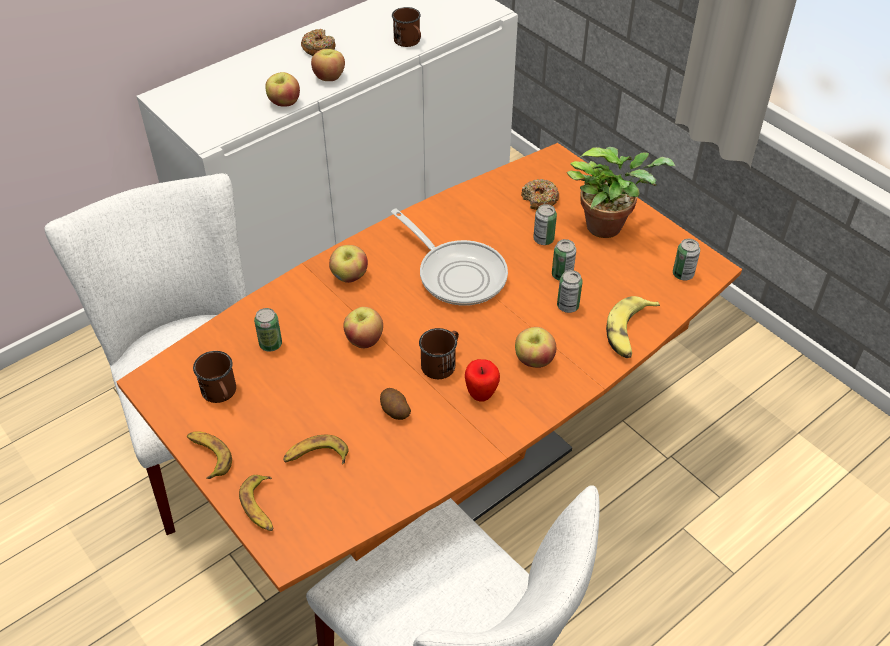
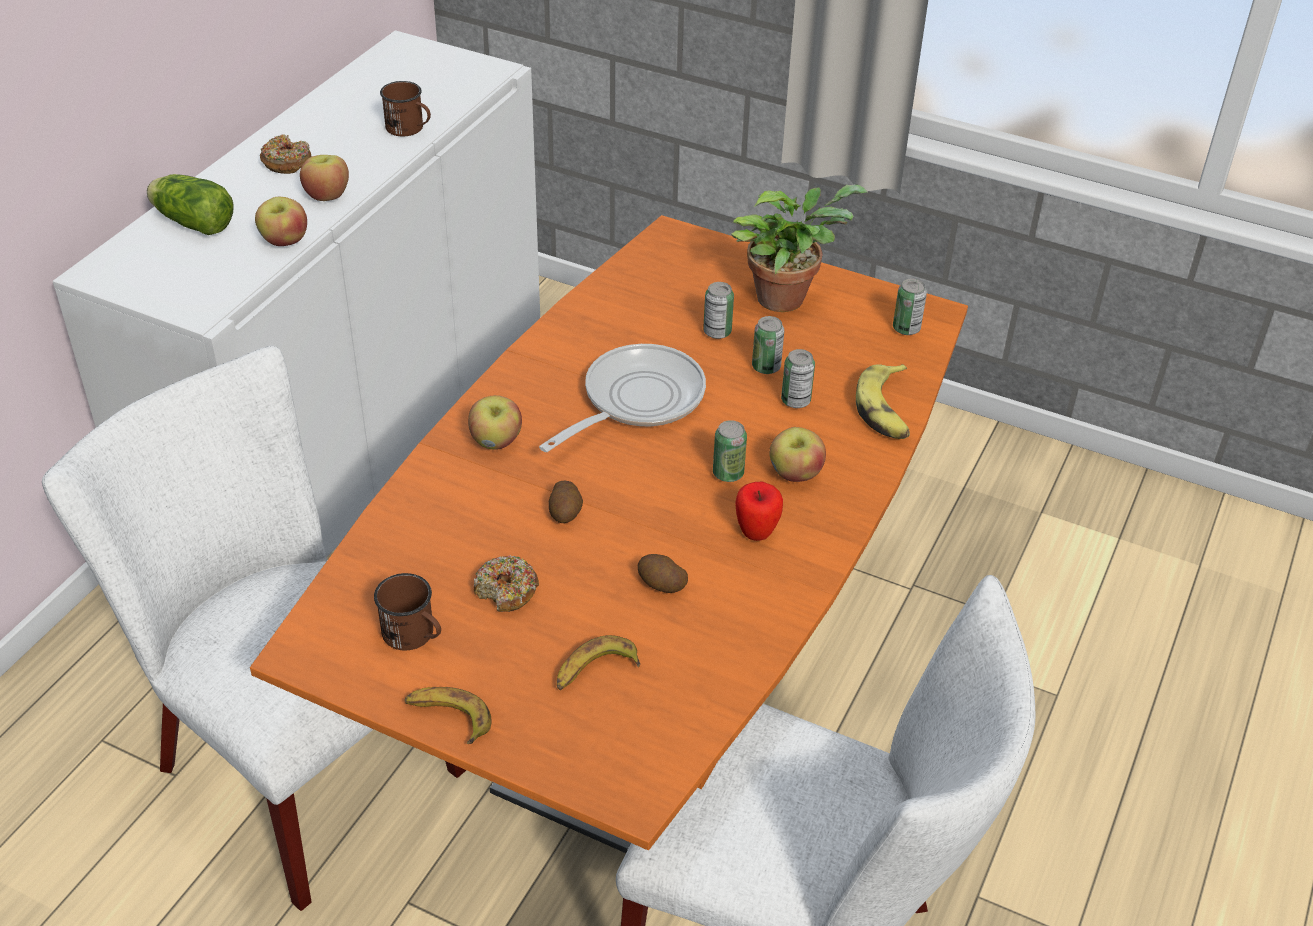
camera: 25 degrees left, 5 degrees down
banana [239,475,274,531] -> none
can [254,308,282,352] -> can moved to [713,420,747,482]
apple [343,307,383,348] -> potato [549,481,583,523]
frying pan [391,209,508,306] -> frying pan turned 75 degrees counterclockwise [539,344,706,452]
brown mug [419,328,459,379] -> none
donut [521,179,559,210] -> donut moved to [474,555,539,612]
none -> lettuce [147,174,234,235]

